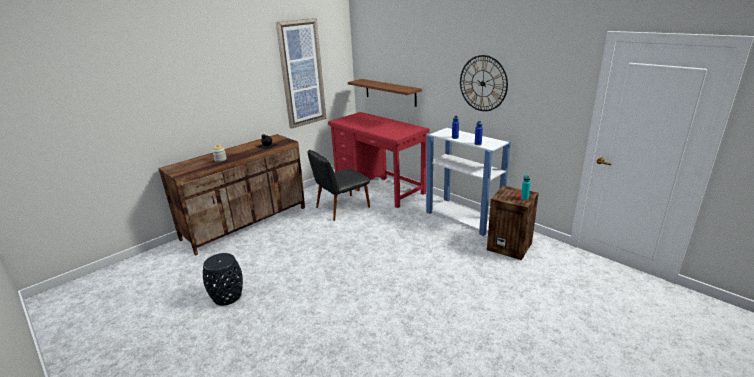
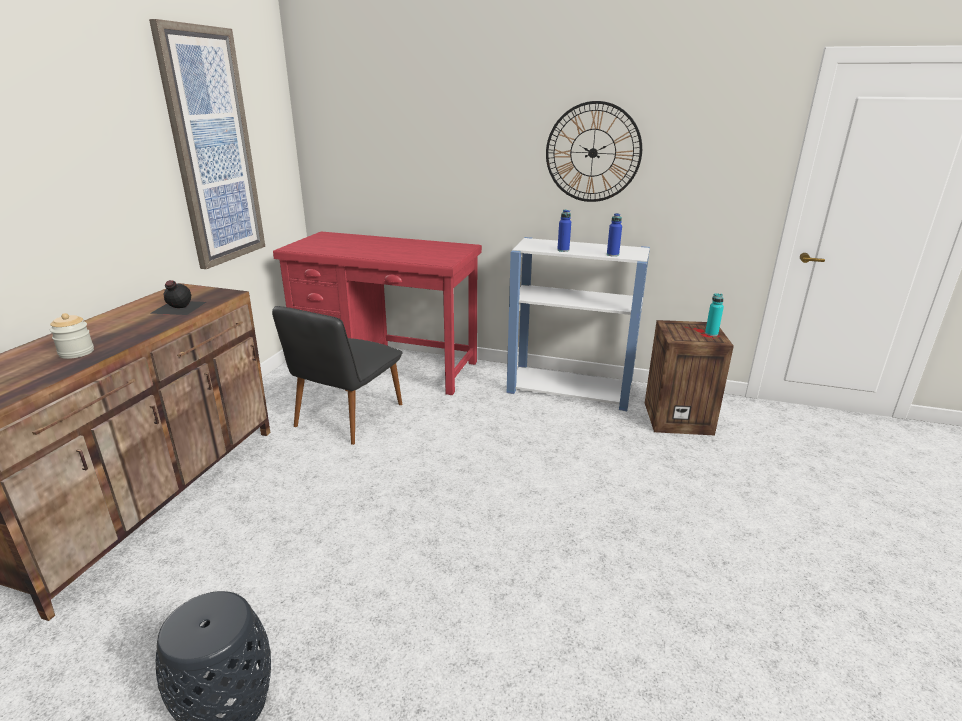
camera: 30 degrees left, 0 degrees up
brown shelf [348,79,422,107] -> none

